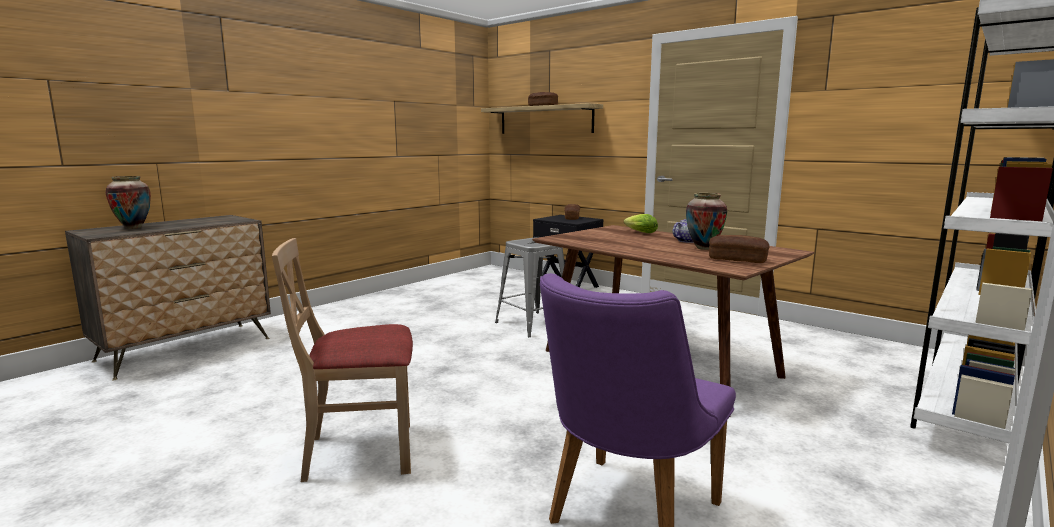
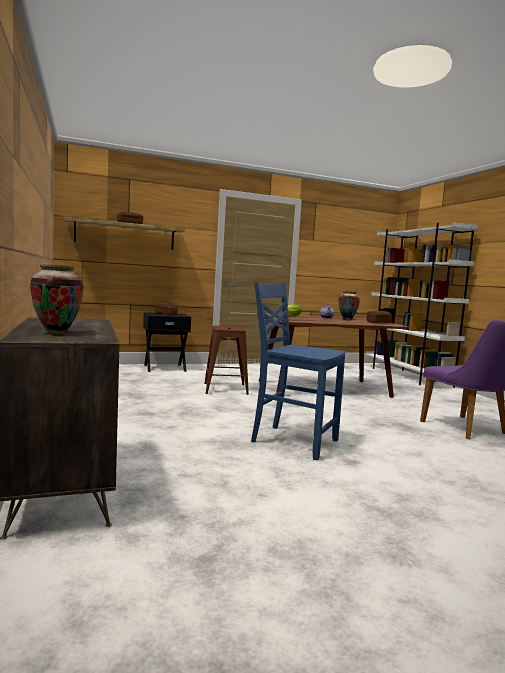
camera: 60 degrees left, 5 degrees down
beige chair [272,238,413,482] -> none
grey stool [495,237,565,337] -> brown stool [204,326,249,395]
none -> blue chair [251,282,345,460]

